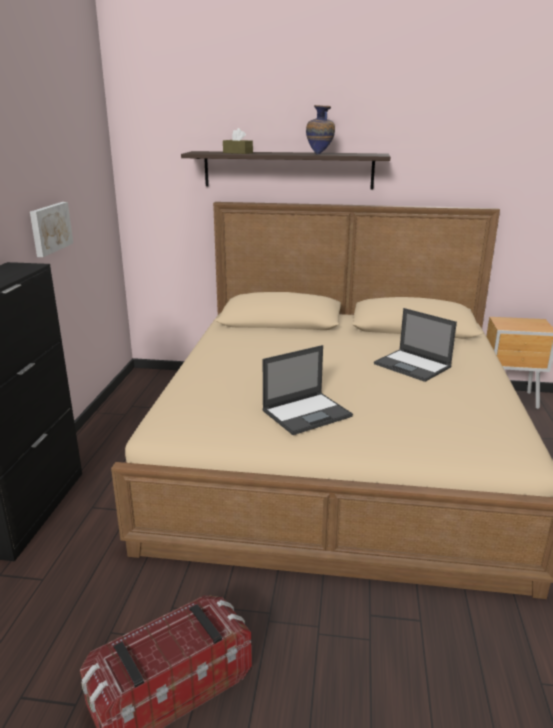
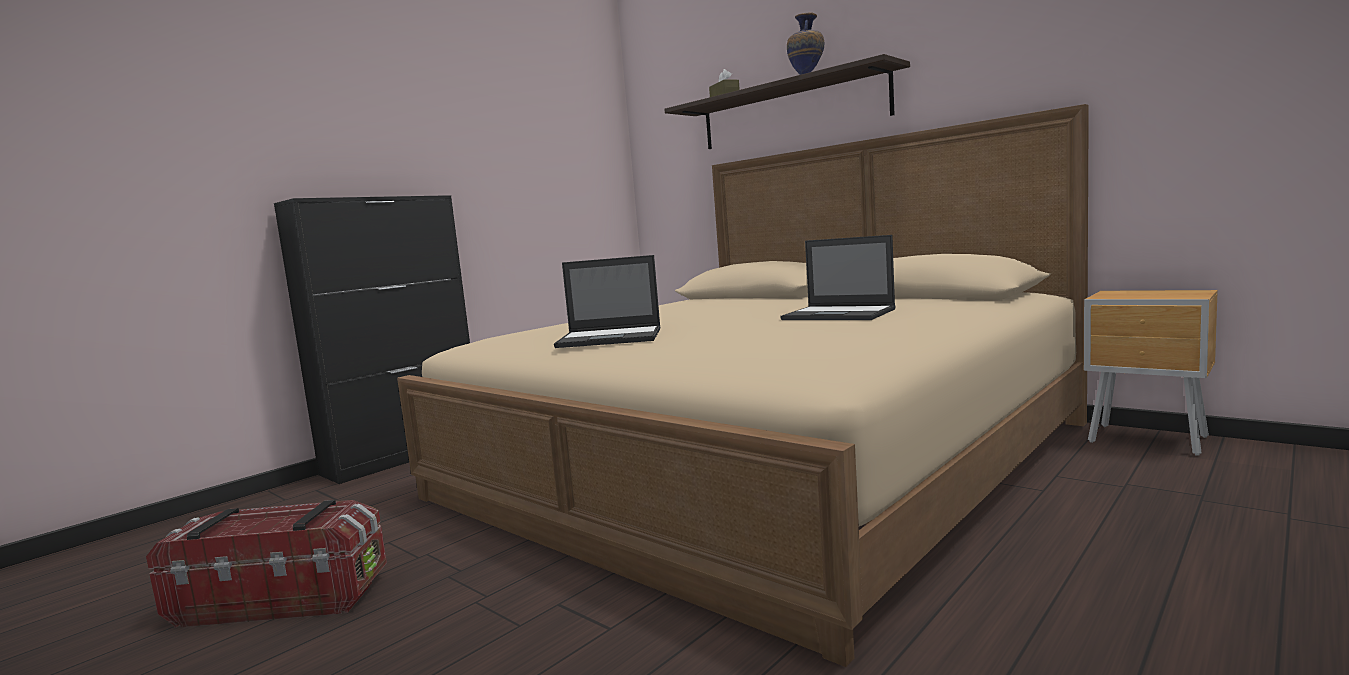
camera: 35 degrees right, 15 degrees down
picture [30,202,73,257] -> none
laptop [374,308,457,382] -> laptop turned 45 degrees counterclockwise [780,235,896,320]

